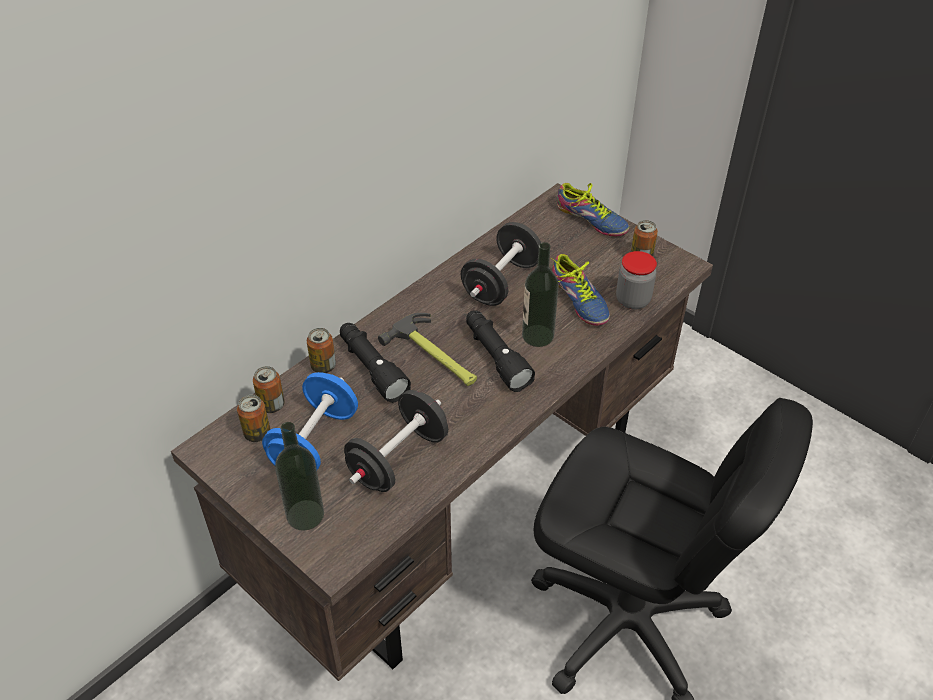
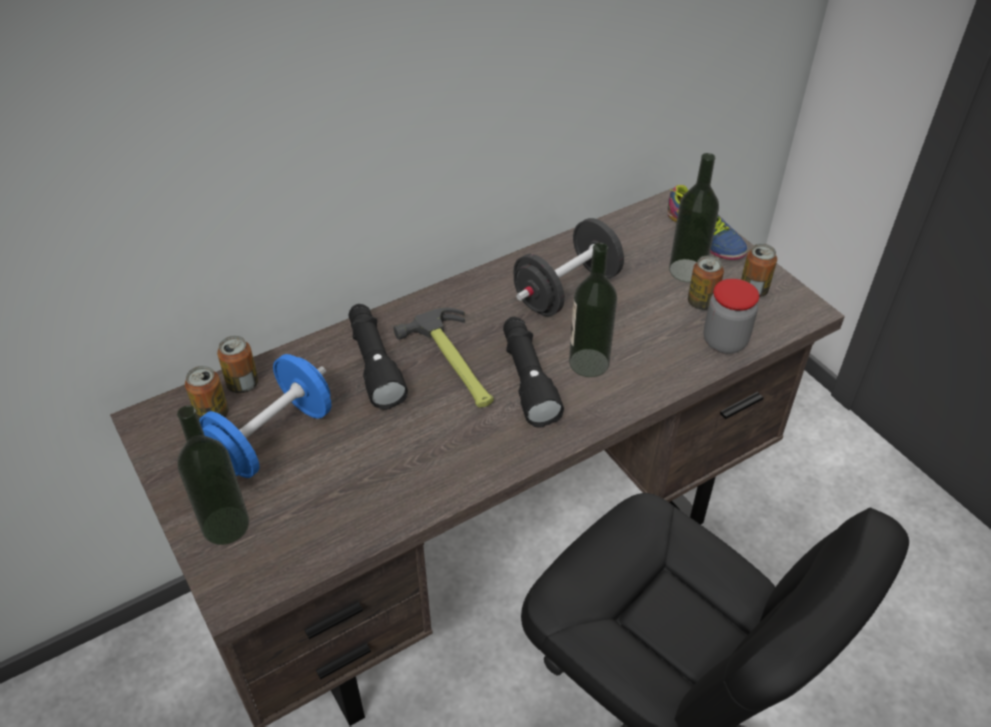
camera: 15 degrees right, 0 degrees up
can [307,328,336,373] -> can moved to [688,256,724,310]
black dumbbell [344,390,448,492] -> none
shoe [551,254,610,326] -> none
none -> bottle [669,153,719,283]

